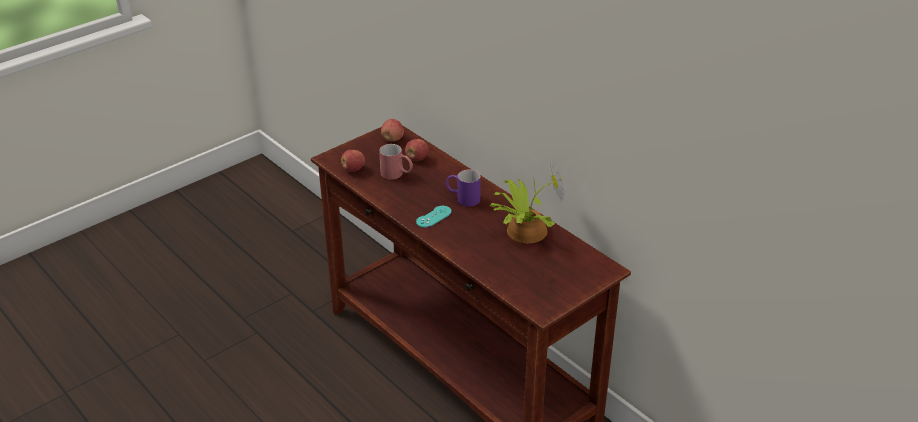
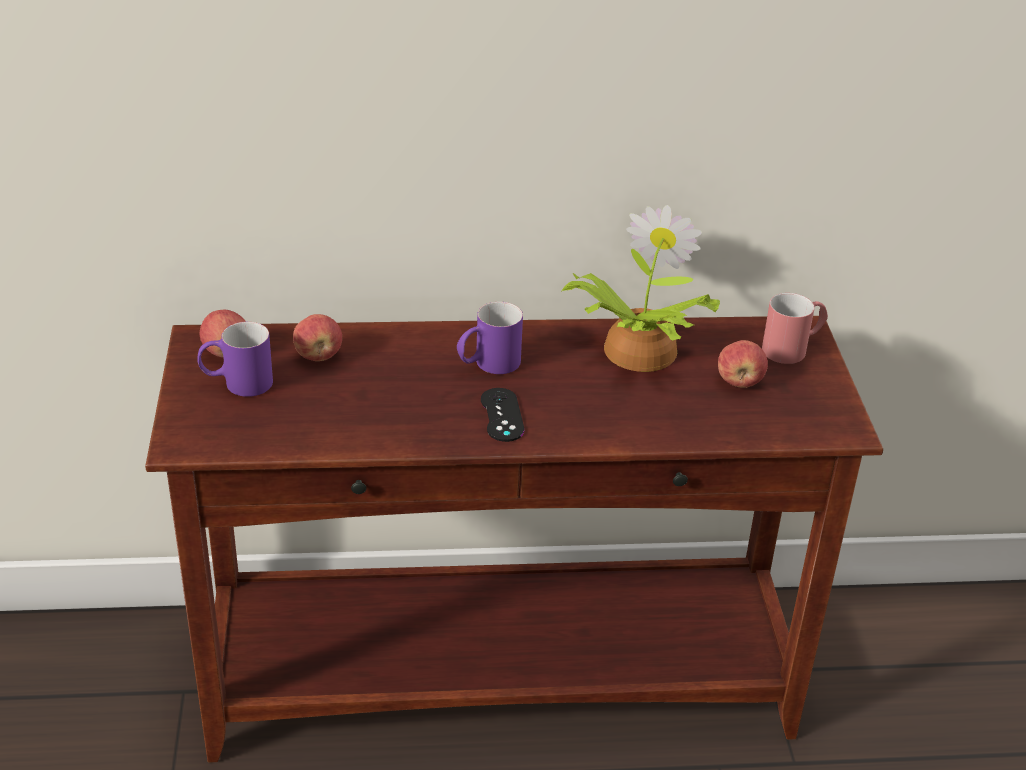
camera: 55 degrees left, 0 degrees up
apple [341,150,365,172] -> apple moved to [718,340,768,388]
red mug [379,144,413,180] -> red mug moved to [762,293,828,364]
turquoise game controller [416,206,452,228] -> black game controller [481,388,524,442]
none -> purple mug [197,322,273,397]

